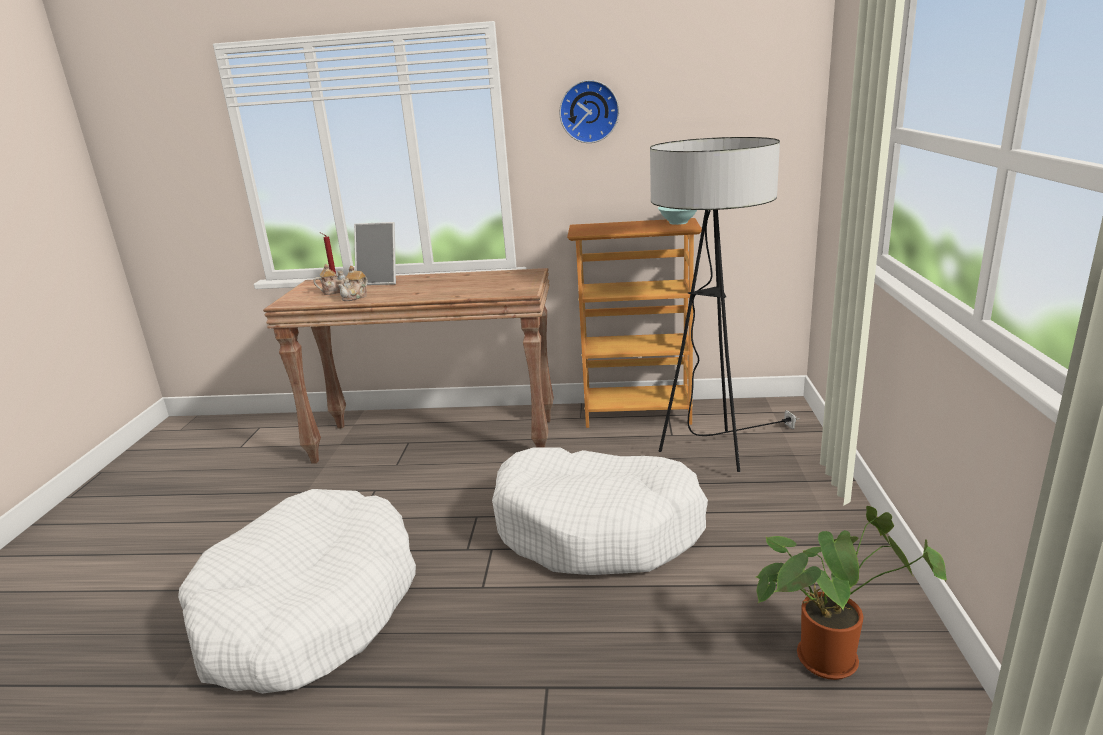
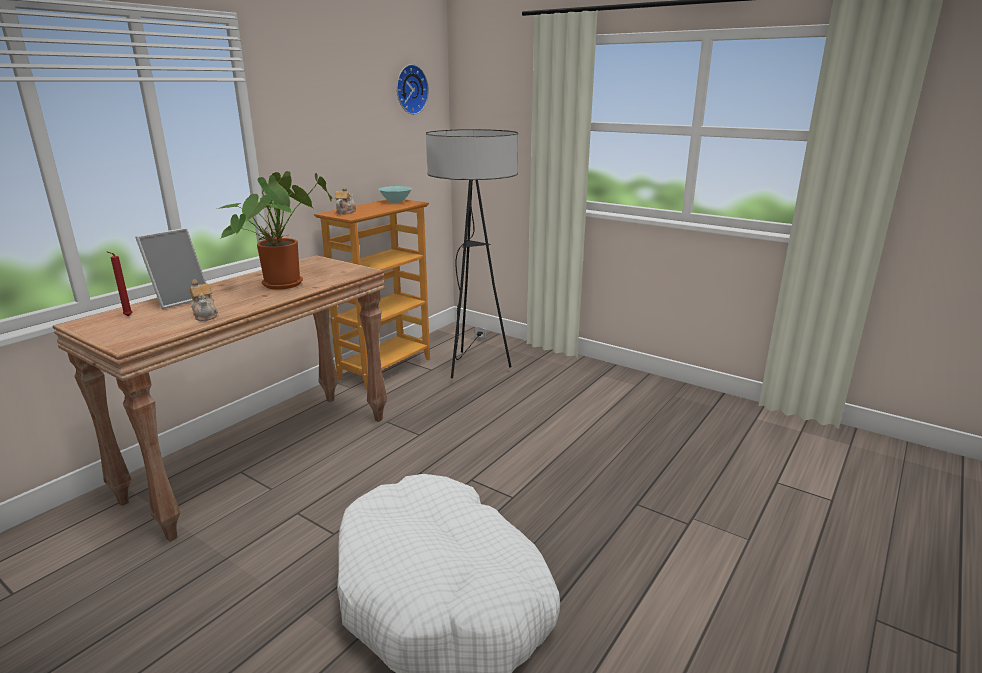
camera: 60 degrees left, 0 degrees up
teapot [313,264,348,295] -> teapot moved to [335,187,356,214]
white dog bed [492,447,708,575] -> none
wall clock [559,80,619,143] -> wall clock moved to [397,64,429,115]
potted plant [756,506,947,680] -> potted plant moved to [218,171,332,290]

